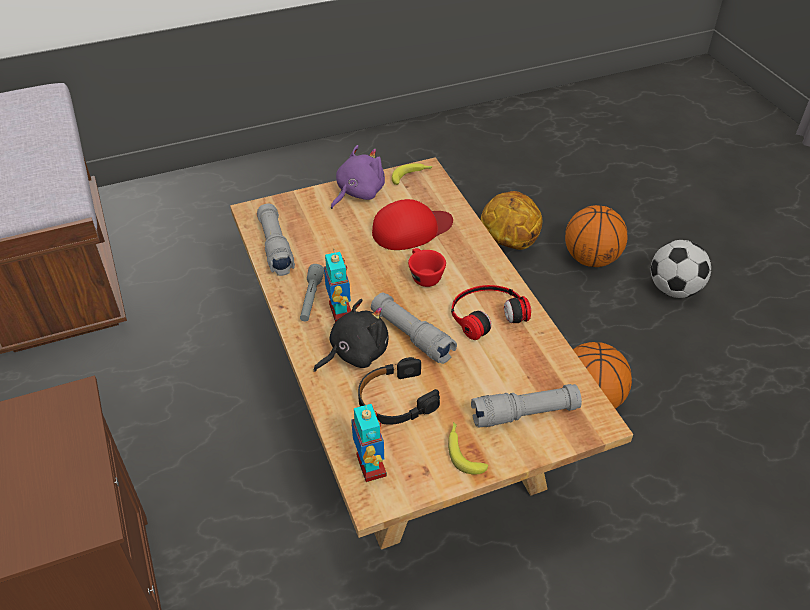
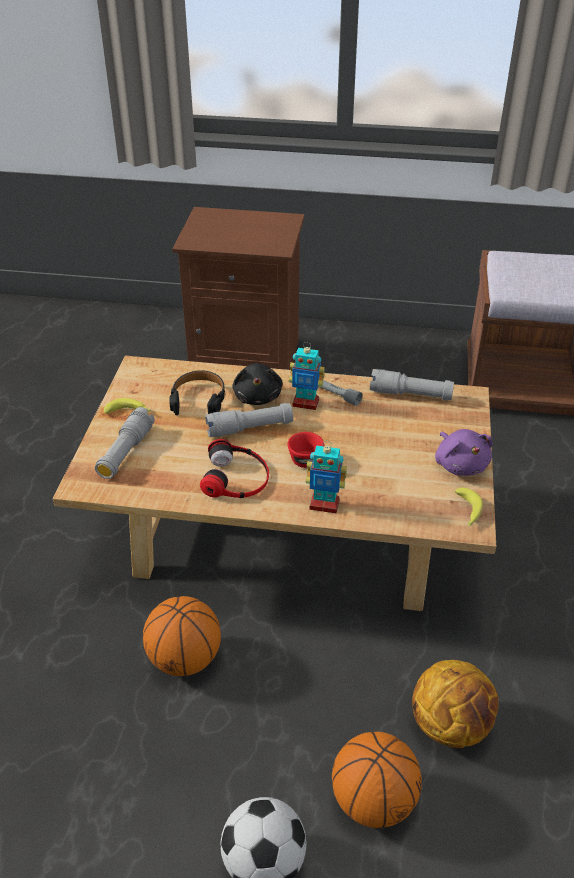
camera: 120 degrees right, 5 degrees down
toy robot [351,404,387,482] -> toy robot moved to [306,441,347,513]
red cap [372,199,453,250] -> none

